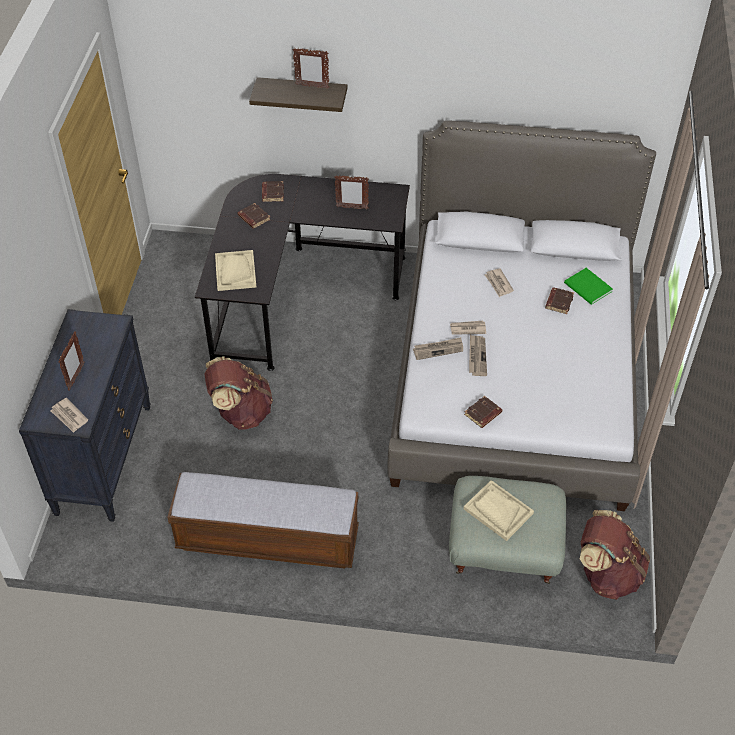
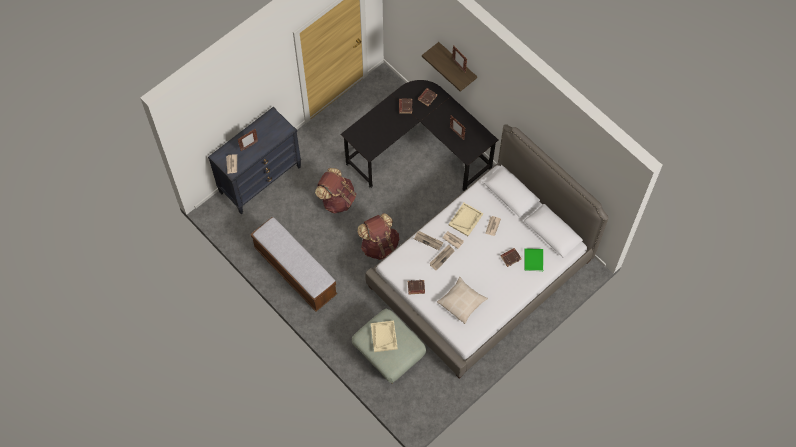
camera: 40 degrees right, 15 degrees up
beige tray [215,250,256,291] -> beige tray moved to [449,203,483,236]
brown backpack [580,510,650,600] -> brown backpack moved to [357,213,399,260]
none -> beige pillow [437,277,488,324]

